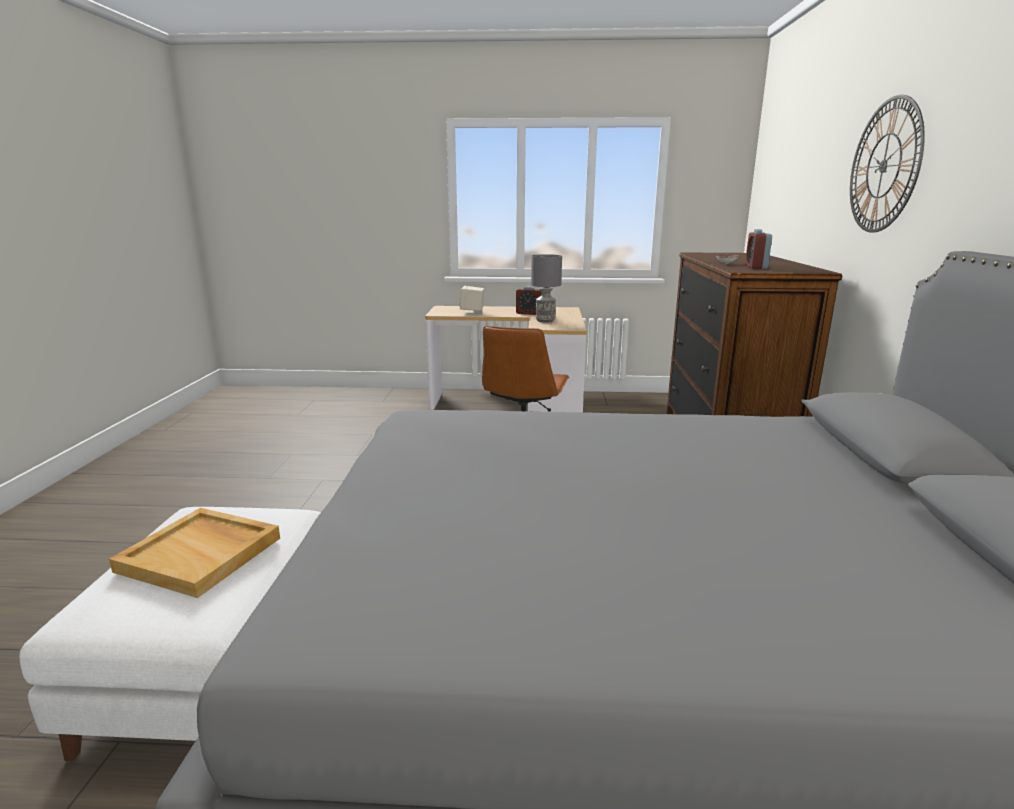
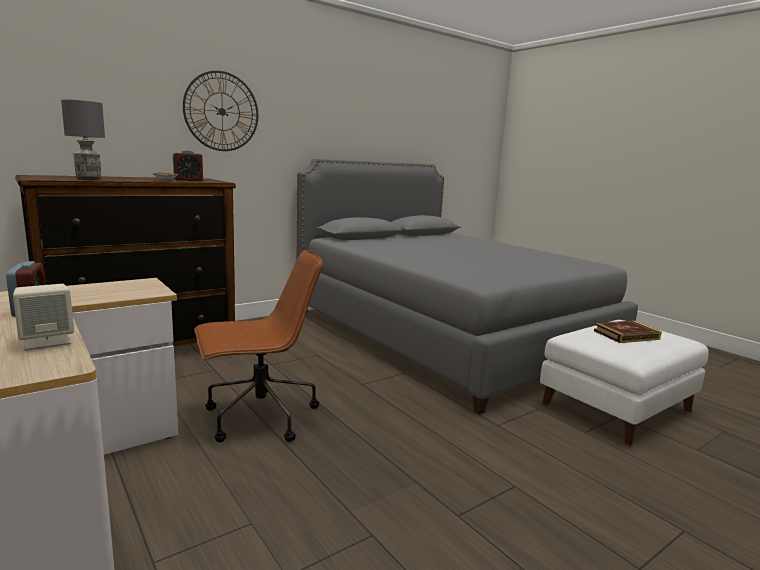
camera: 130 degrees left, 5 degrees down
beige tray [109,508,280,598] -> book [594,320,662,343]
grey table lamp [531,254,562,323] -> grey table lamp moved to [61,99,105,180]

